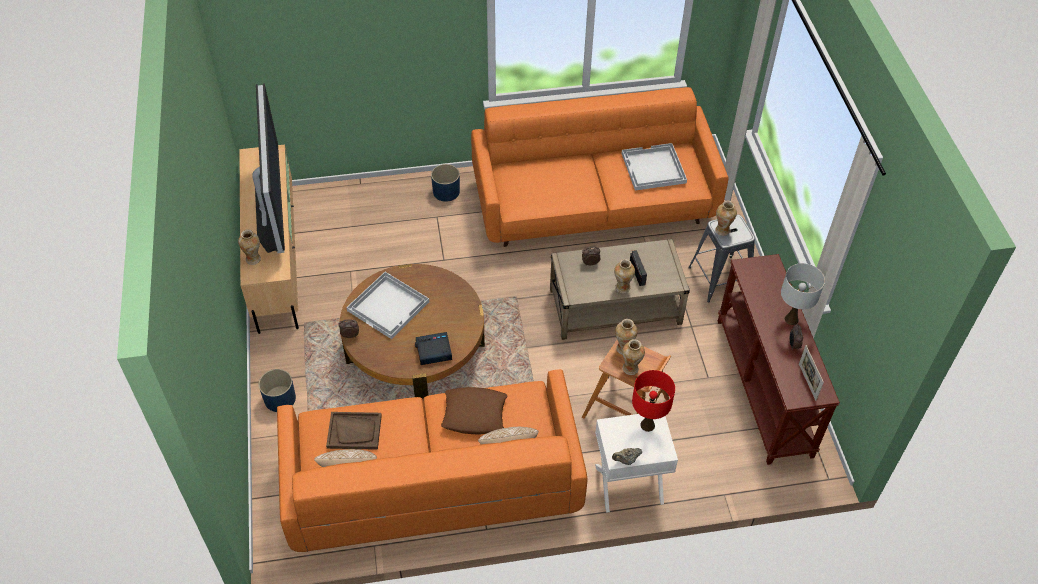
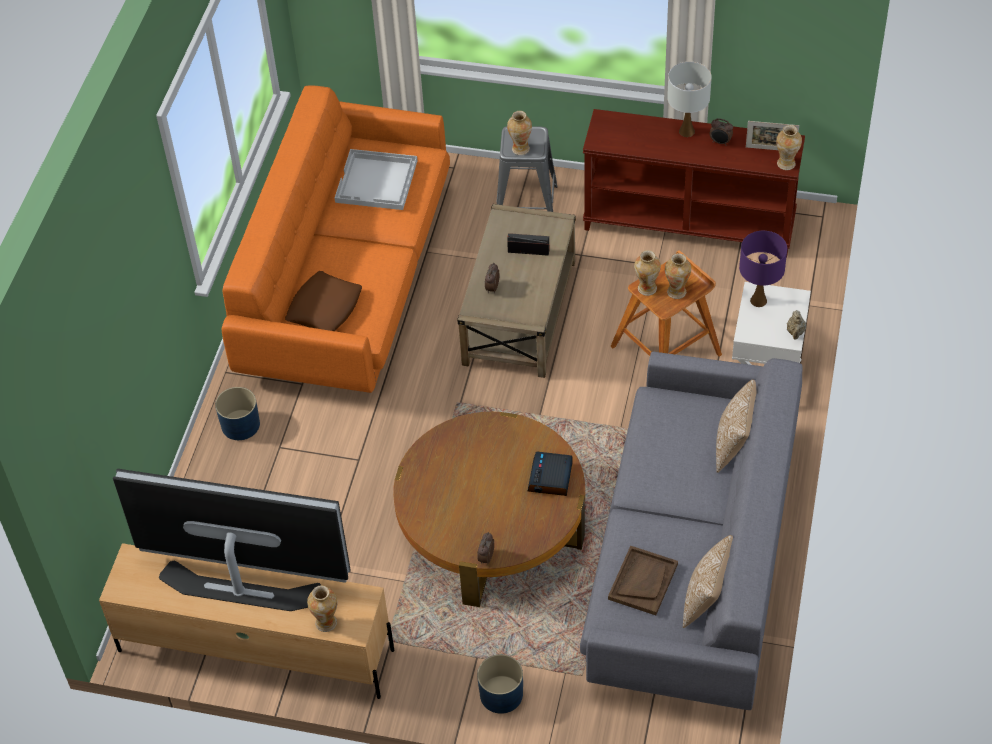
camera: 65 degrees left, 0 degrees up
orange sofa [277,369,587,552] -> grey sofa [580,351,803,710]
white tray [346,272,429,339] -> none
brown pillow [441,387,507,434] -> brown pillow moved to [285,271,362,331]
vase [614,259,635,294] -> vase moved to [776,125,802,170]
red table lamp [632,370,675,432] -> purple table lamp [739,231,787,307]

